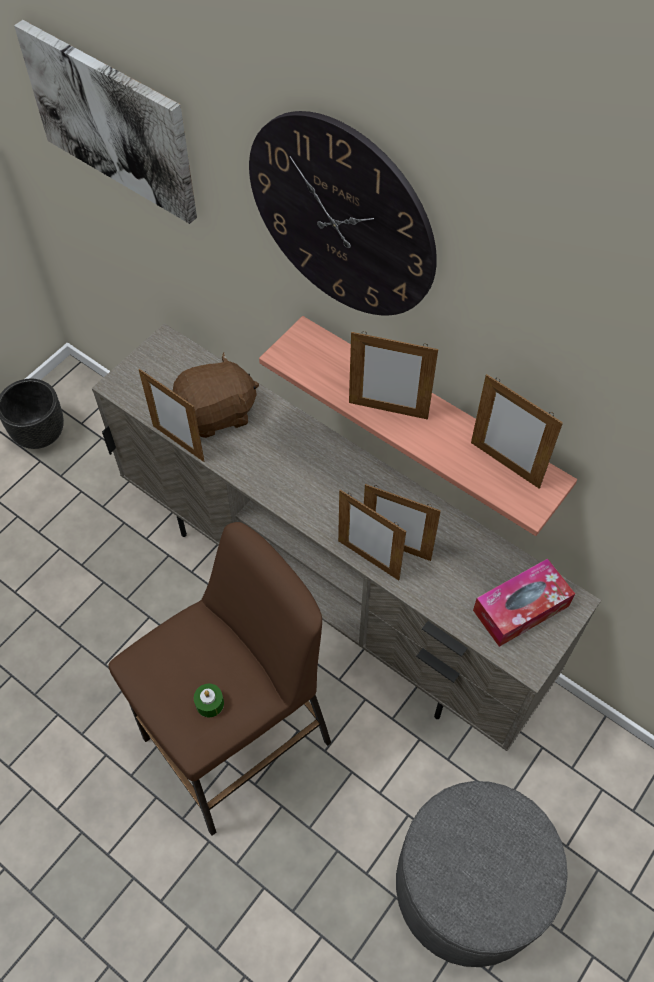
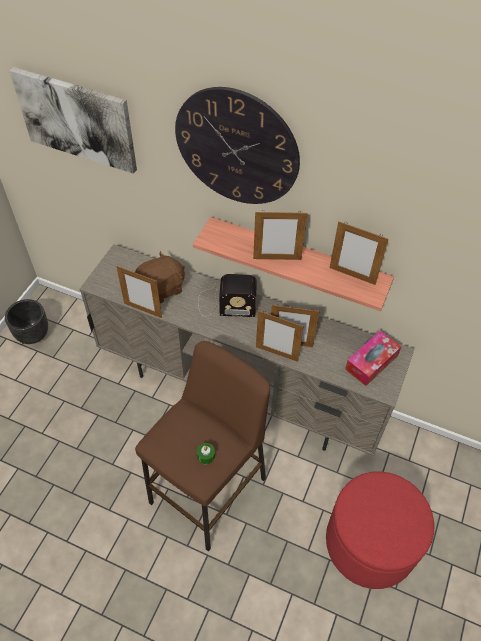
camera: 15 degrees left, 5 degrees down
grey ottoman [396,781,568,967] -> red ottoman [326,472,434,589]
none -> radio [198,274,257,317]

